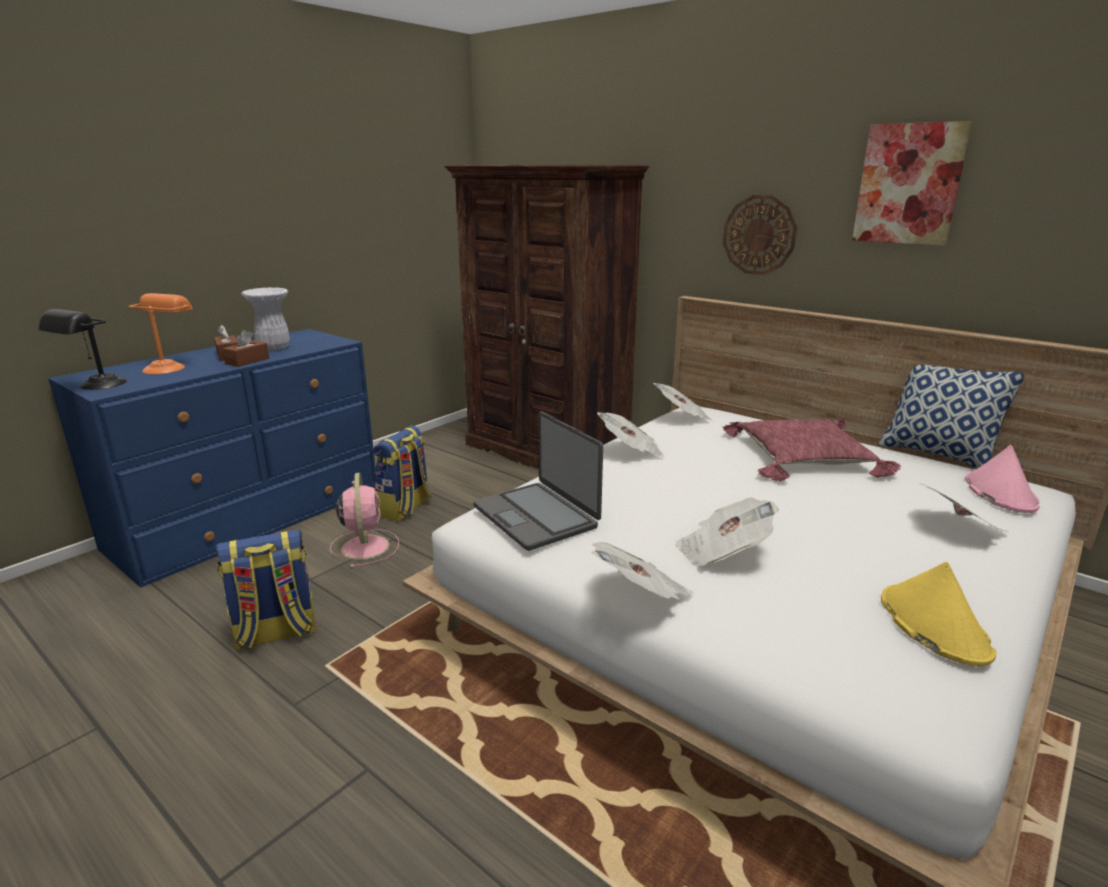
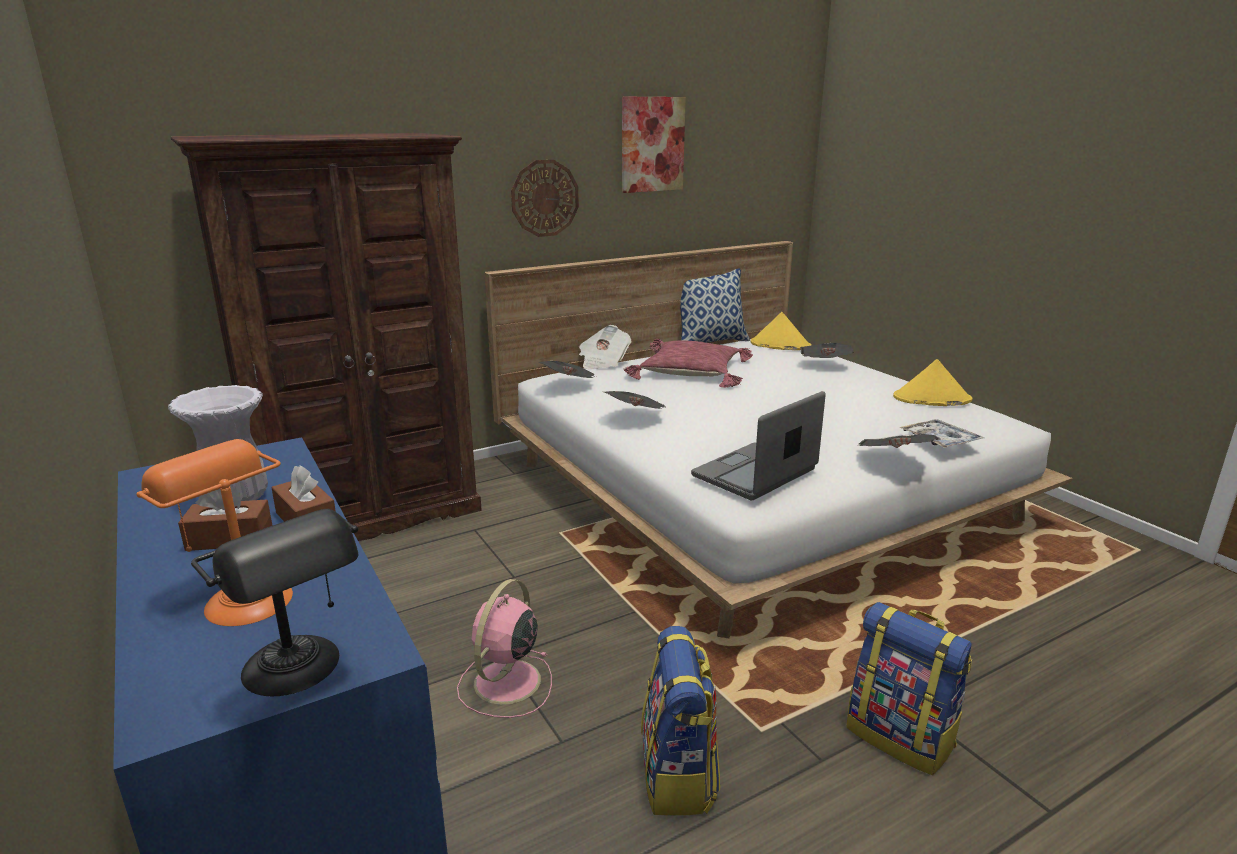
camera: 70 degrees left, 0 degrees up
pink fan [330,473,399,568] -> pink fan turned 75 degrees counterclockwise [457,579,552,718]
backpack [373,426,431,521] -> backpack moved to [847,602,972,775]
laptop [473,411,603,551] -> laptop turned 150 degrees clockwise [691,391,826,501]
newspaper [676,497,779,566] -> newspaper moved to [579,325,631,369]
pink hat [965,445,1040,513] -> yellow hat [751,312,812,350]
none -> tray [899,419,984,448]

